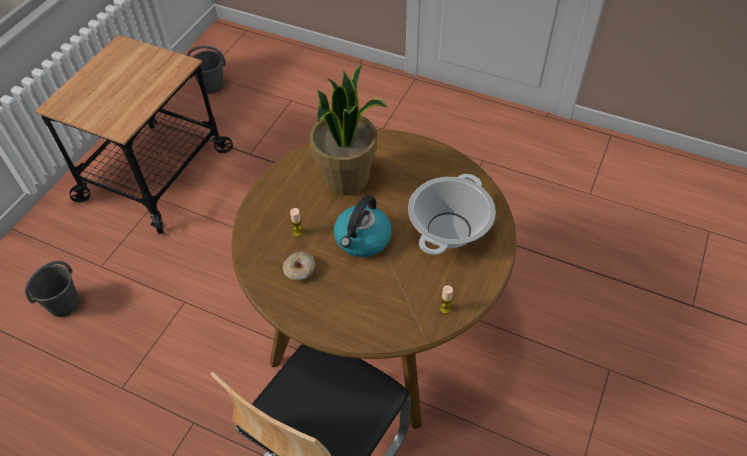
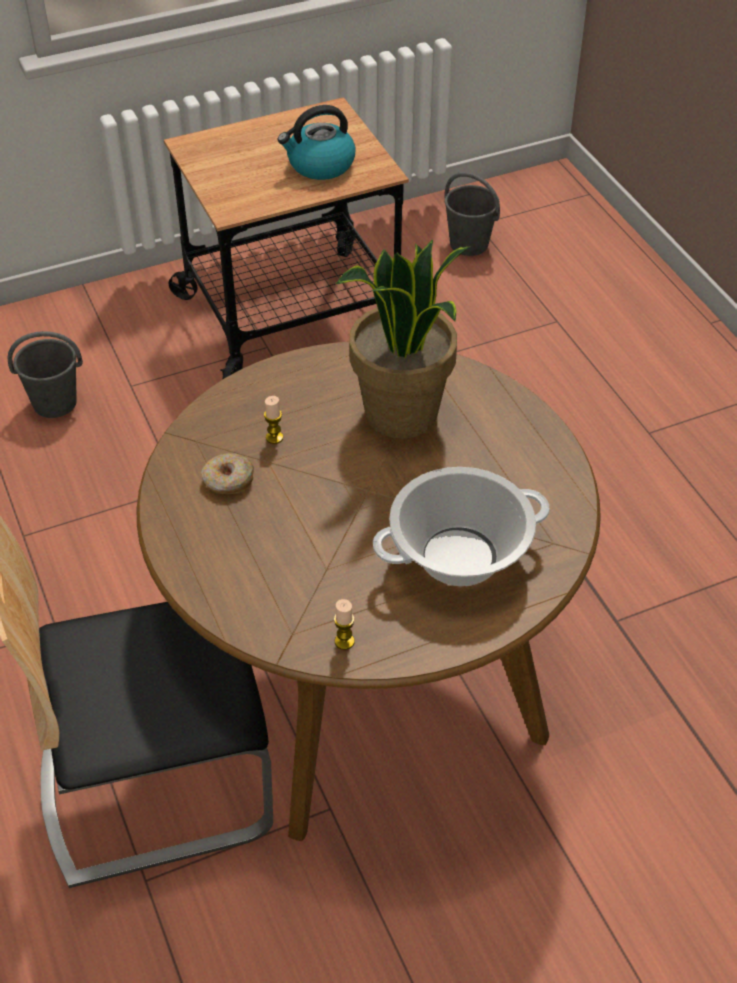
camera: 40 degrees right, 5 degrees down
kettle [334,195,392,257] -> kettle moved to [278,105,356,180]

